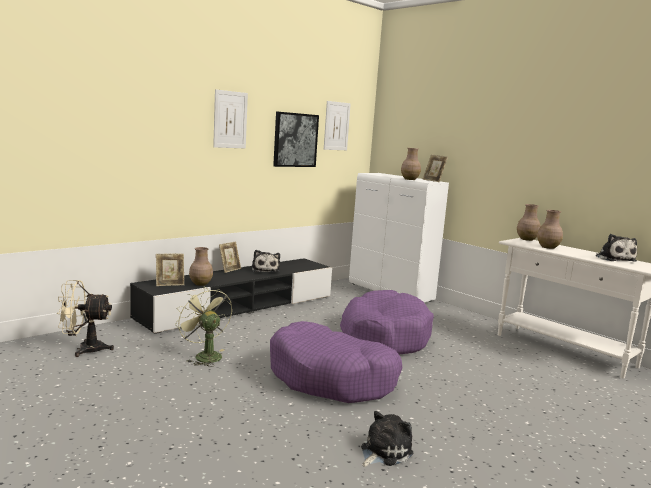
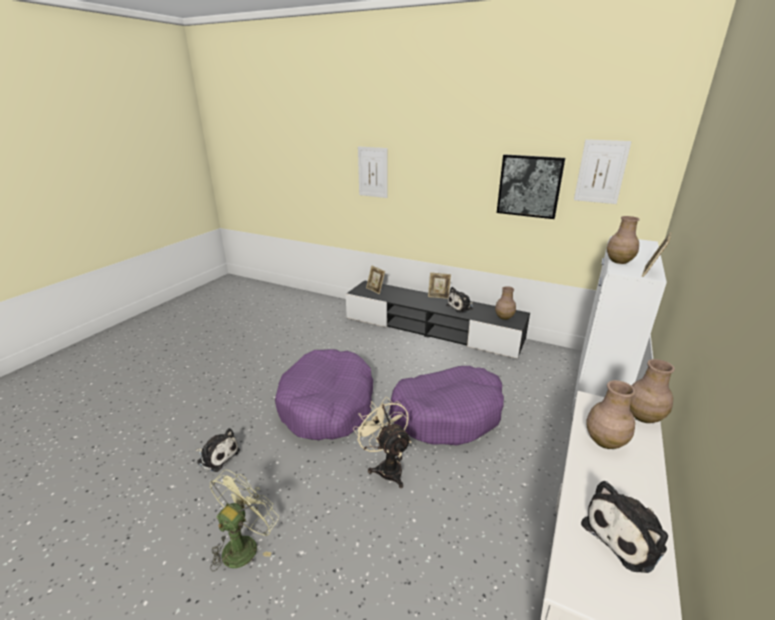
camera: 70 degrees right, 15 degrees up
beige fan [56,280,114,357] -> beige fan moved to [353,397,412,488]
green fan [175,287,232,367] -> green fan moved to [210,470,279,571]
brown vase [189,247,213,286] -> brown vase moved to [495,286,516,320]
picture [213,89,248,148] -> picture moved to [358,146,388,198]

